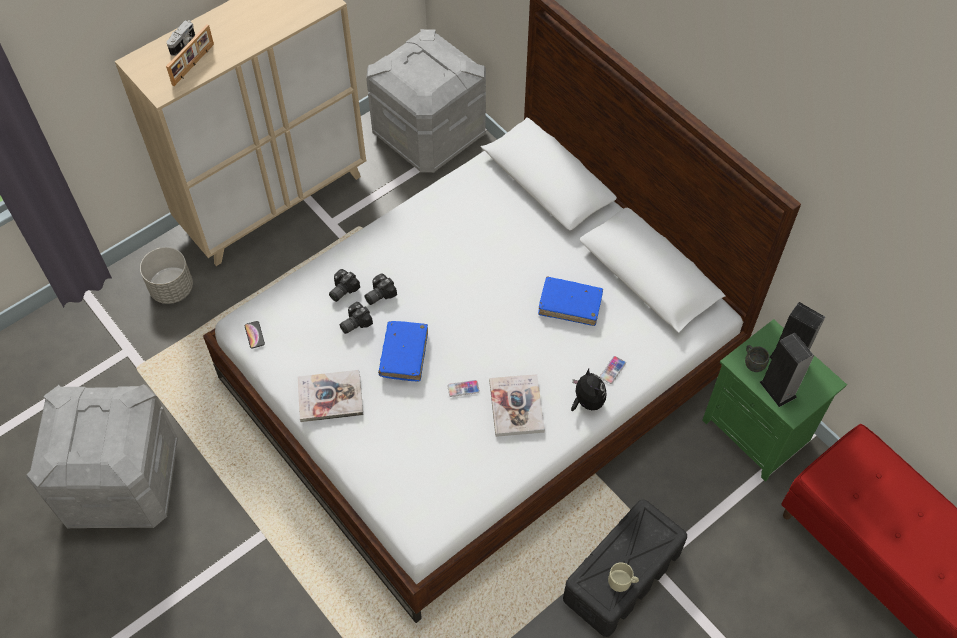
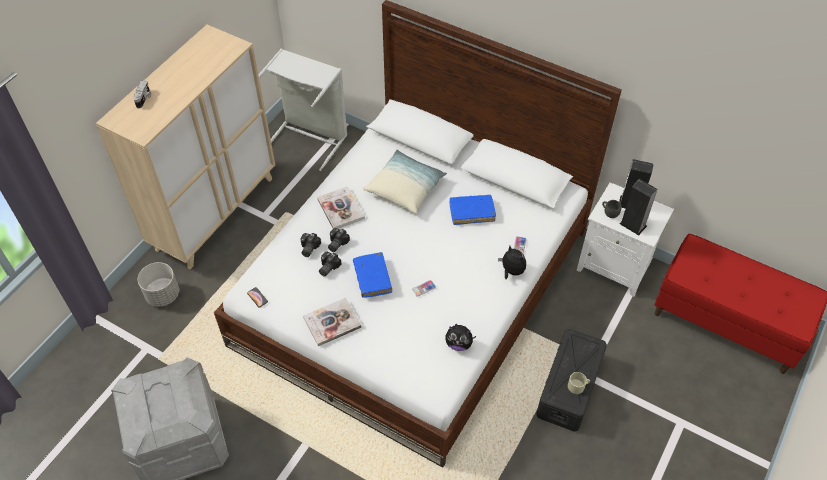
camera: 20 degrees left, 5 degrees down
picture frame [166,24,214,86] -> none
grey storage box [366,29,486,173] -> grey laundry basket [259,48,347,171]
book [489,374,545,437] -> book moved to [317,186,365,229]
green nightstand [702,319,847,482] -> white nightstand [577,182,674,296]
none -> pillow [362,149,447,214]
none -> plush toy [445,324,476,351]

